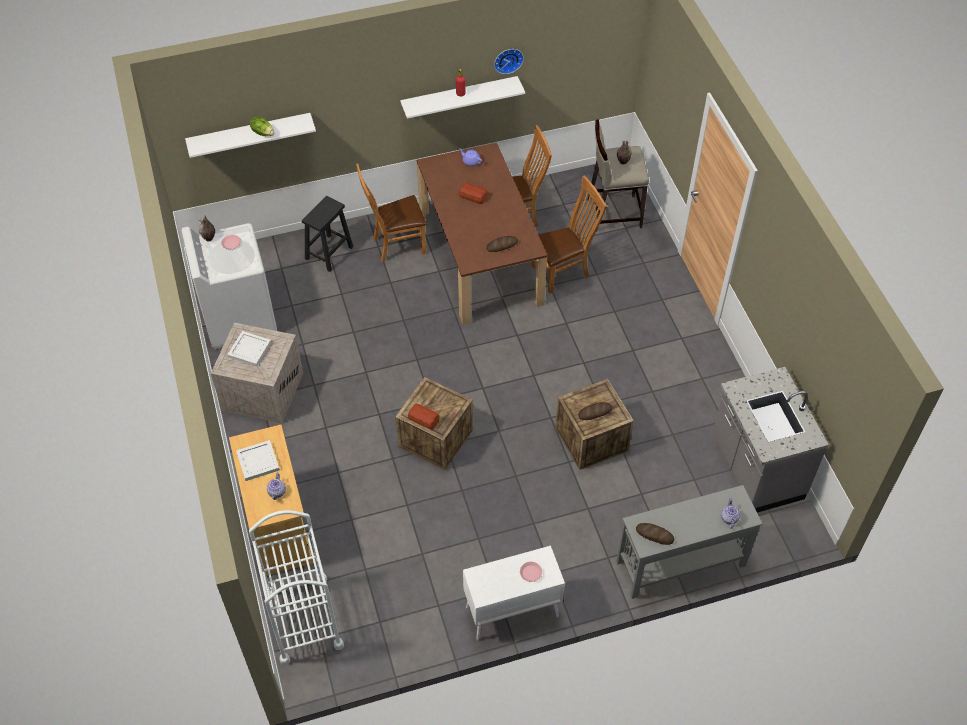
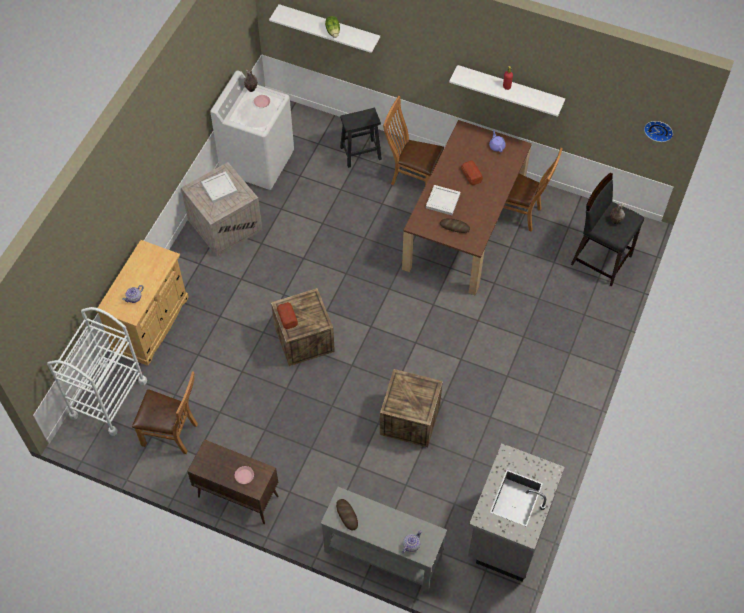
camera: 40 degrees right, 5 degrees up
white tray [236,440,280,481] -> white tray moved to [426,185,460,215]
white cabinet [463,546,565,640] -> brown cabinet [187,439,278,524]
wall clock [494,49,524,74] -> wall clock moved to [644,121,673,142]
brown chair [532,175,607,294] -> brown chair moved to [132,371,198,454]
bread [578,402,612,420] -> none
beige stool [588,119,649,232] -> black stool [571,173,644,286]

